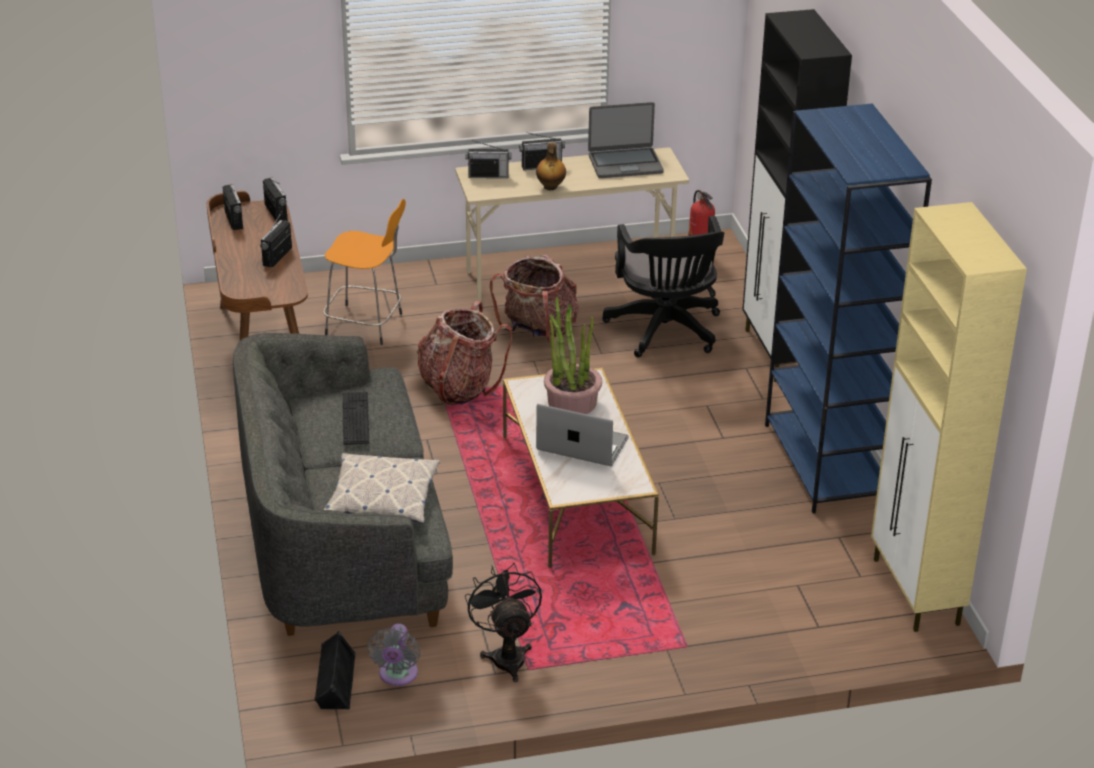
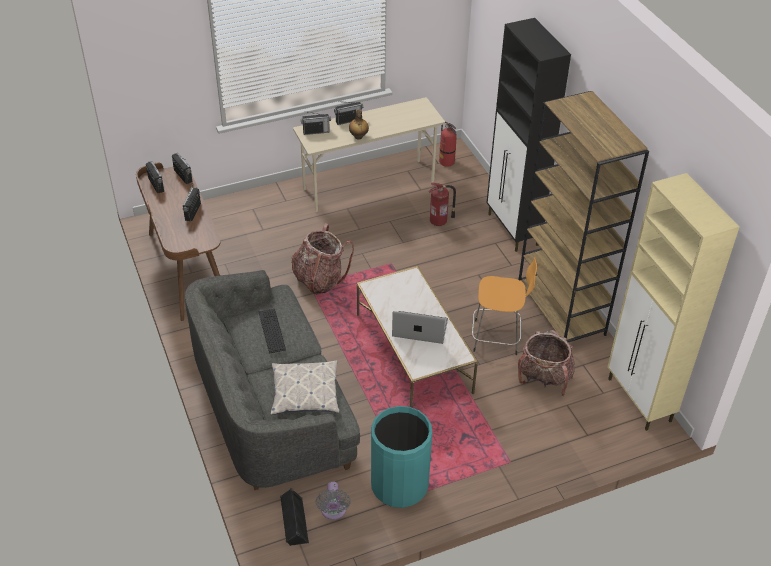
camera: 10 degrees left, 10 degrees up
orange stool [323,199,406,345] -> orange stool moved to [472,257,537,355]
black fan [465,563,542,682] -> turquoise trash can [371,406,432,508]
backpack [490,255,579,343] -> backpack moved to [518,330,574,396]
potted plant [544,297,602,414] -> none
laptop [588,102,664,178] -> none
black office chair [602,216,724,358] -> fire extinguisher [429,183,456,226]
blue bookcase [765,104,932,514] -> brown bookcase [519,91,649,342]

